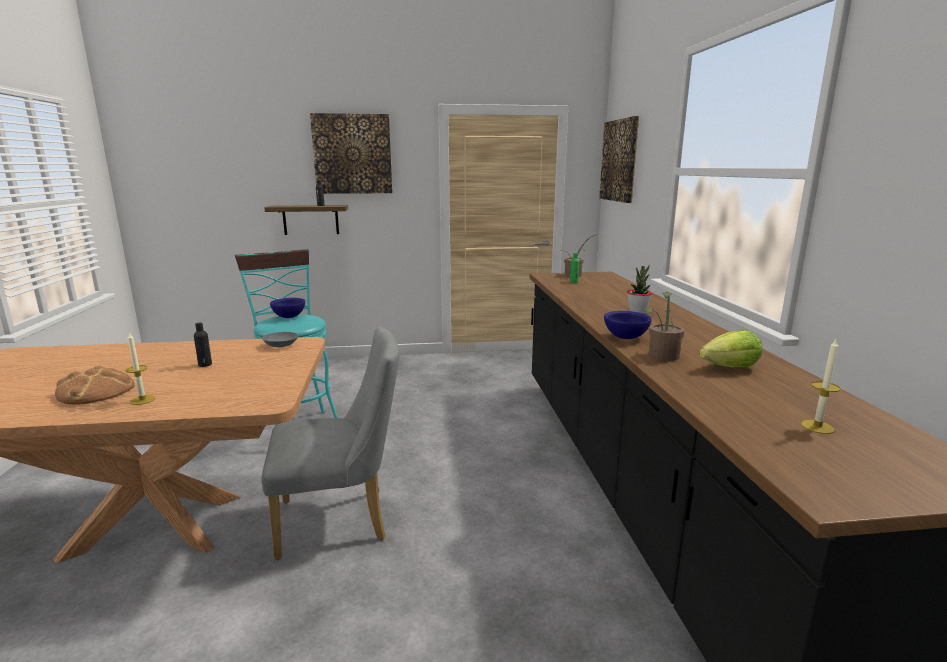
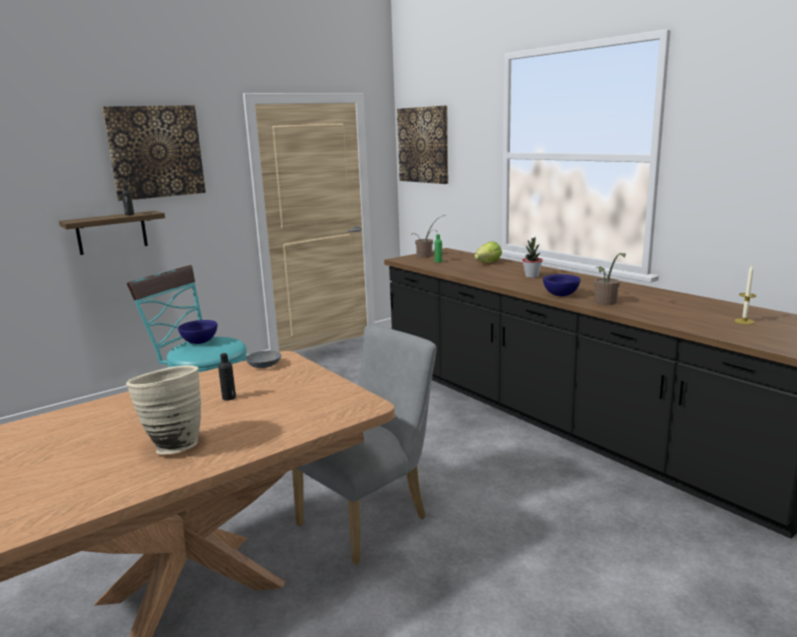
camera: 30 degrees left, 0 degrees up
bread [55,366,135,405] -> beige vase [126,365,201,454]
candle [125,332,155,405] -> none
lettuce [699,330,762,367] -> lettuce moved to [474,241,502,263]

